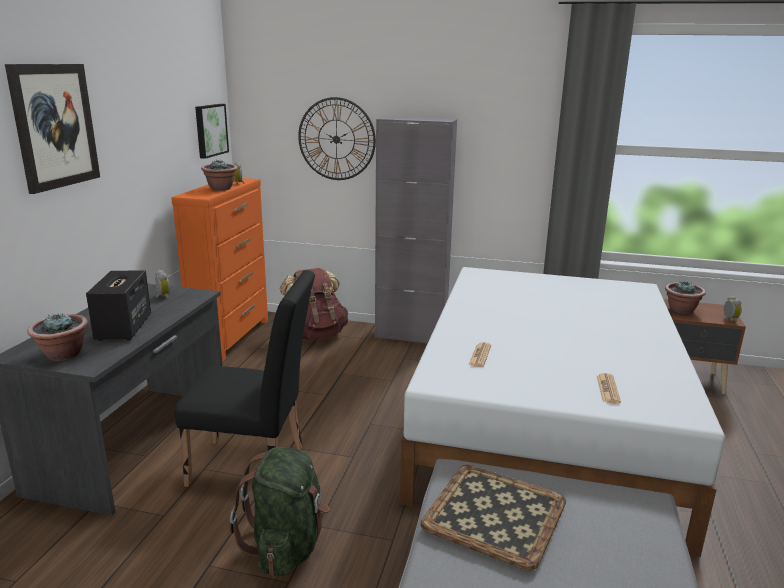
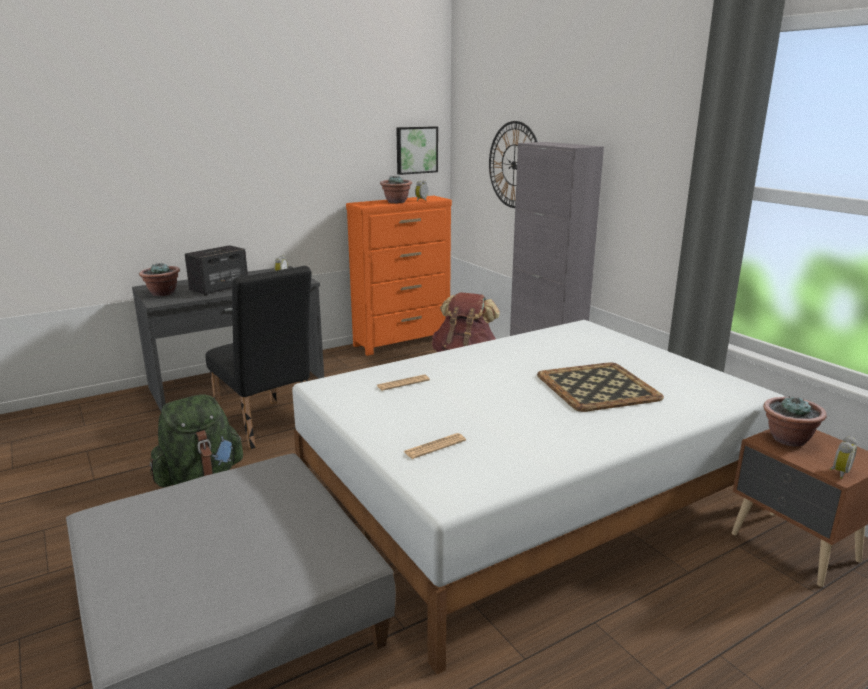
camera: 45 degrees right, 0 degrees up
picture [5,64,100,194] -> none
tray [420,465,566,571] -> tray moved to [537,362,664,412]

